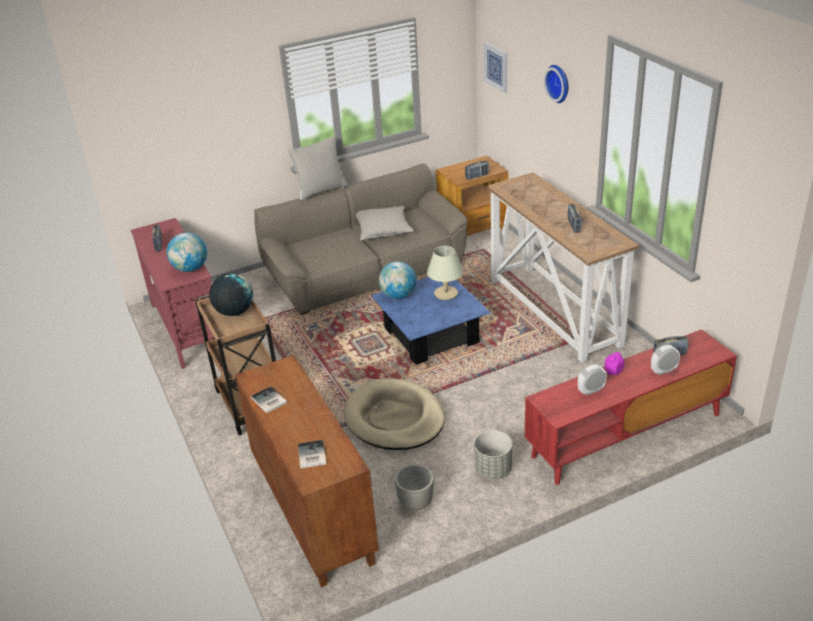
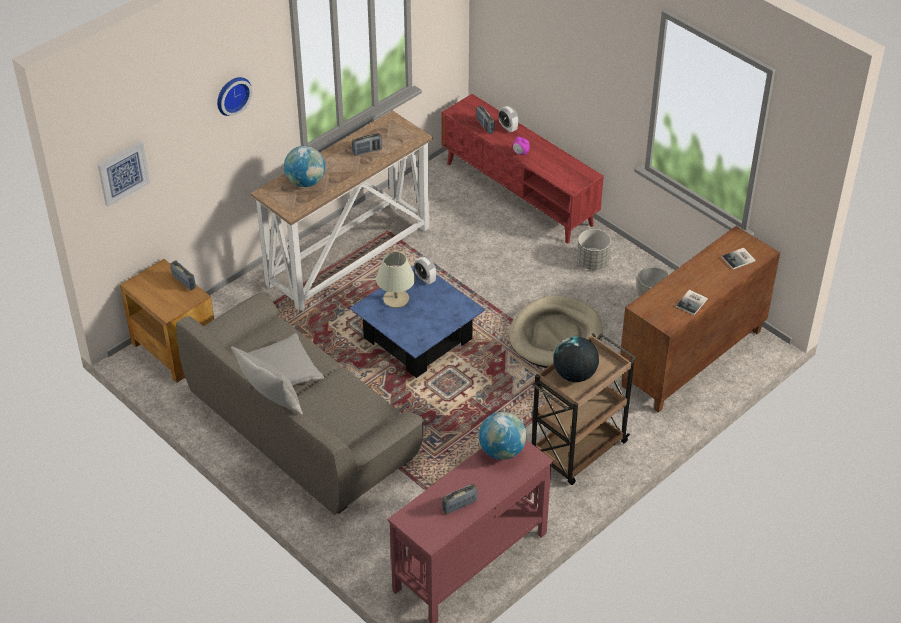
camera: 110 degrees left, 10 degrees up
globe [379,261,417,299] -> globe moved to [284,146,325,187]
alarm clock [578,364,607,396] -> alarm clock moved to [414,257,436,285]

